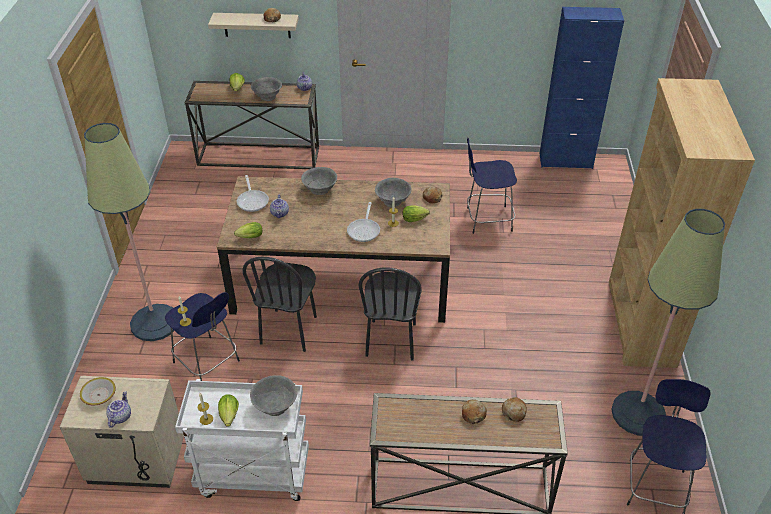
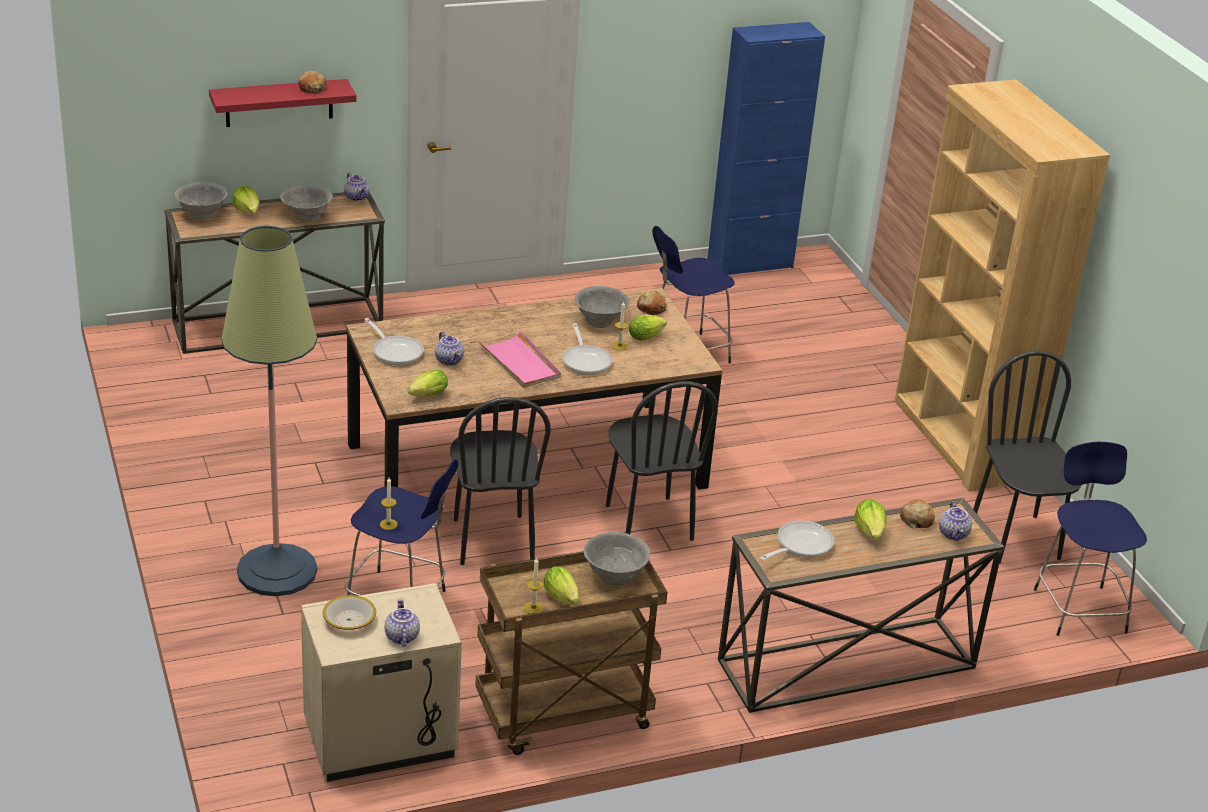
camera: 25 degrees left, 10 degrees down
white cart [175,379,309,501] -> brown cart [475,551,667,755]
beige shelf [208,13,299,38] -> red shelf [209,79,356,127]
grey bowl [301,167,337,195] -> grey bowl moved to [175,182,228,219]
bread [462,399,487,424] -> lettuce [854,499,887,540]
floor lamp [611,209,725,436] -> black chair [973,350,1082,564]
none -> pink tray [478,331,561,388]
none -> frying pan [760,521,834,561]
none -> teapot [939,501,972,541]

